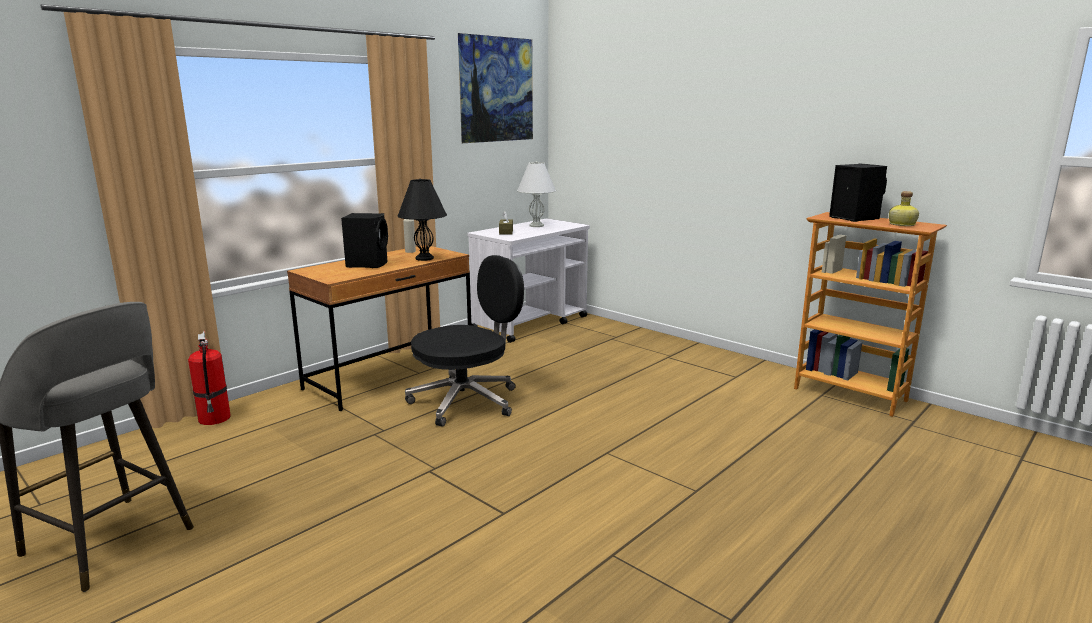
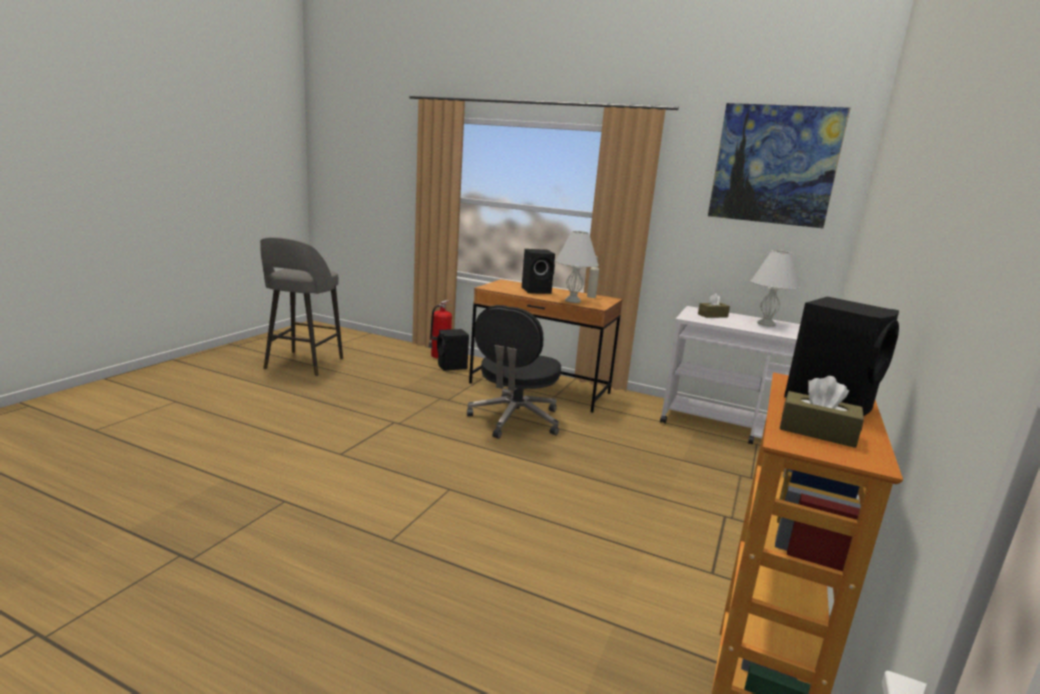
camera: 70 degrees right, 0 degrees up
black table lamp [398,179,447,261] -> white table lamp [556,230,599,303]
black office chair [405,255,524,427] -> black office chair turned 75 degrees clockwise [467,305,561,439]
bottle [889,191,919,226] -> brown tissue box [780,376,864,448]
none -> black speaker [437,329,469,371]

